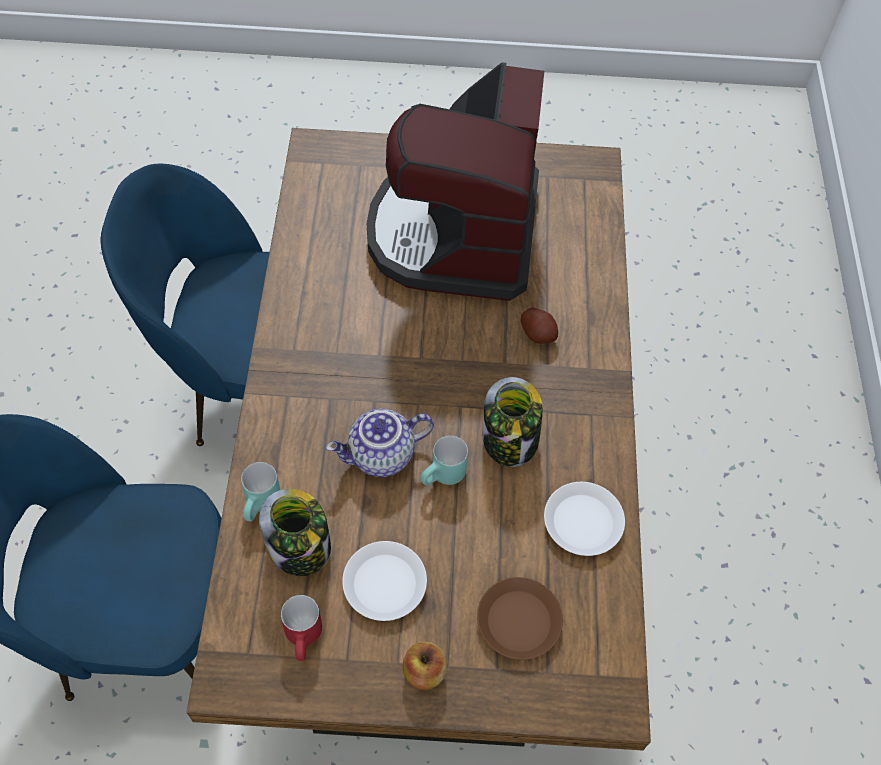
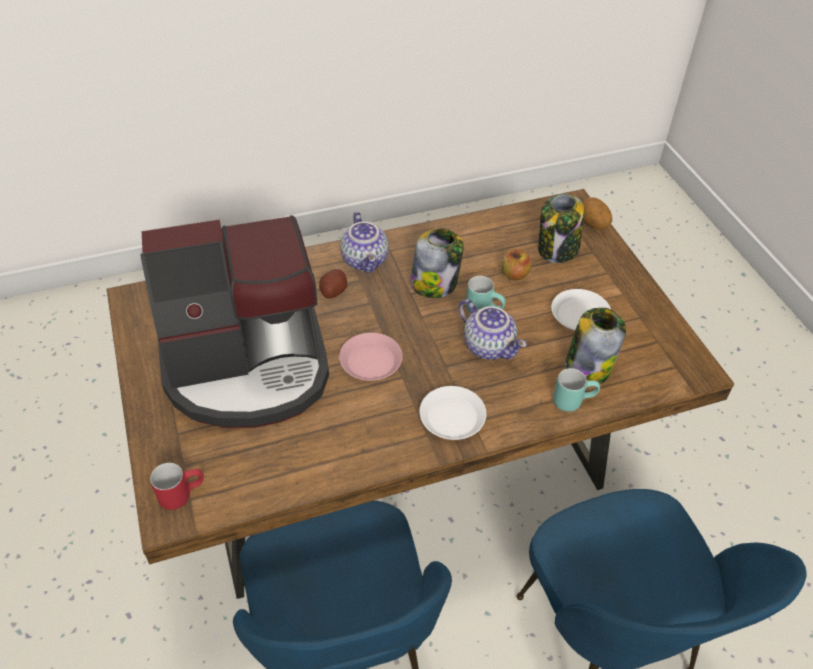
camera: 110 degrees left, 10 degrees down
red mug [281,595,322,661] -> red mug moved to [150,463,204,510]
apple [402,642,447,690] -> apple moved to [502,249,531,281]
brown plate [477,577,563,660] -> jar [538,193,584,263]
white plate [544,482,625,556] -> white plate moved to [419,386,486,440]
none -> pink plate [339,333,403,381]
none -> teapot [340,212,388,273]
none -> potato [582,197,612,229]

